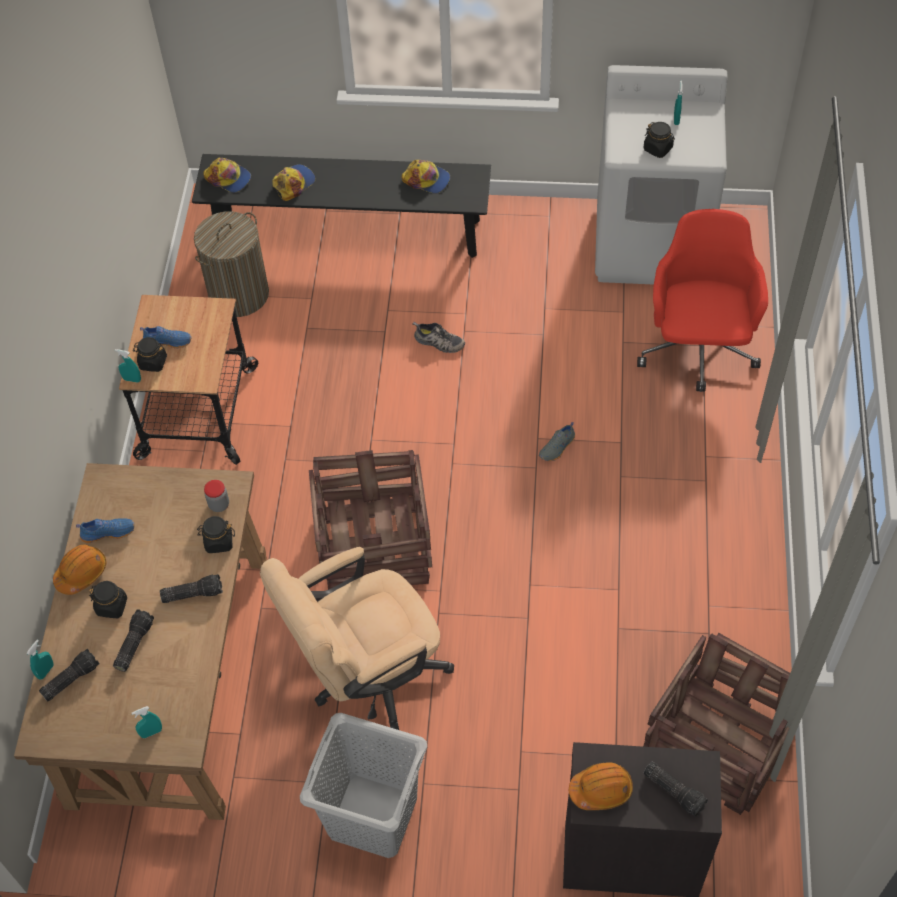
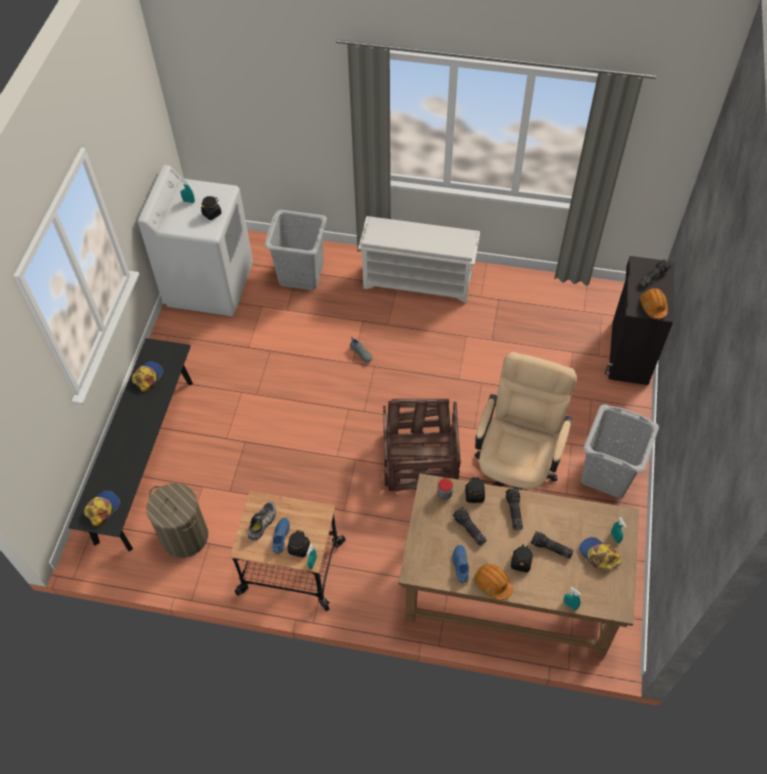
camera: 85 degrees left, 0 degrees up
flashlight [39,649,100,702] -> flashlight moved to [453,507,487,546]
beige office chair [260,547,454,730] -> beige office chair turned 135 degrees counterclockwise [474,352,577,490]
cap [272,164,316,201] -> cap moved to [579,537,621,570]
shoe [412,322,465,353] -> shoe moved to [247,501,276,540]
red office chair [637,209,768,392] -> grey laundry basket [264,210,327,290]
crate [643,633,790,815] -> none
none -> white shoe rack [358,216,480,303]

